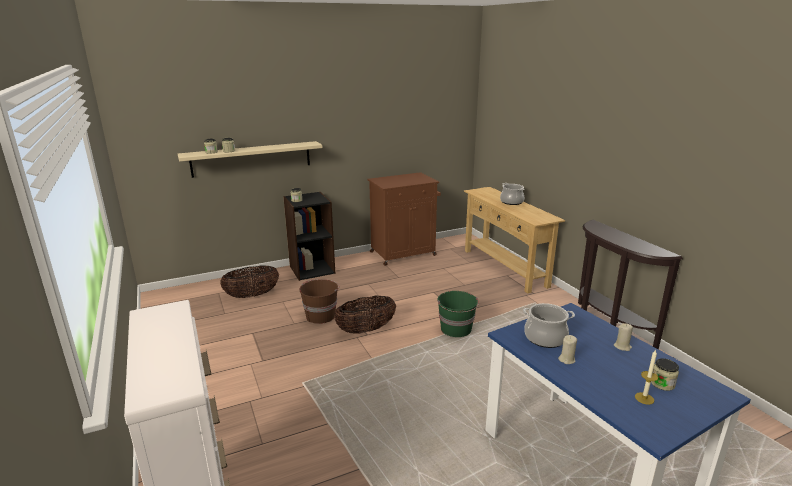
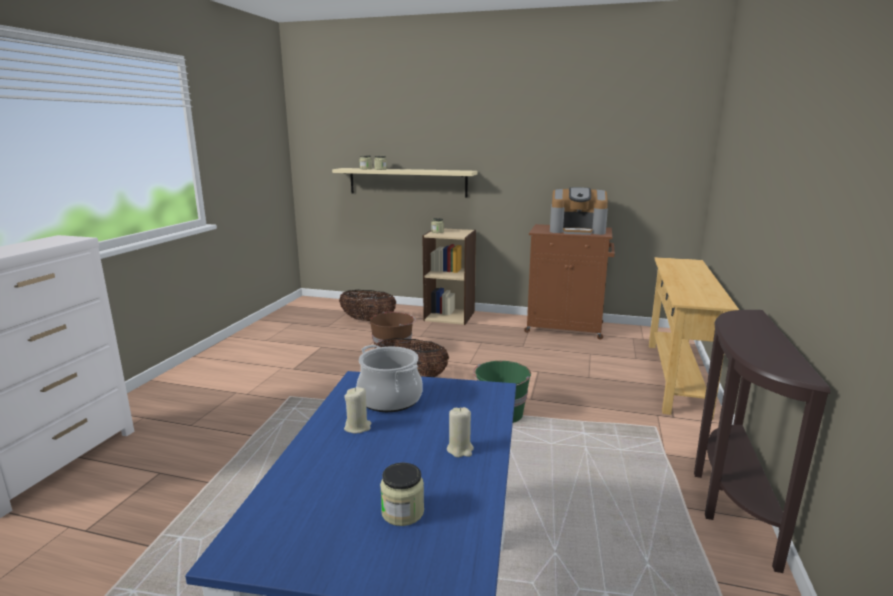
camera: 40 degrees right, 5 degrees down
black bookcase [283,192,335,281] -> beige bookcase [422,229,476,325]
cooking pot [500,183,524,205] -> none
candle [635,349,658,405] -> none
none -> coffee machine [550,187,608,235]

